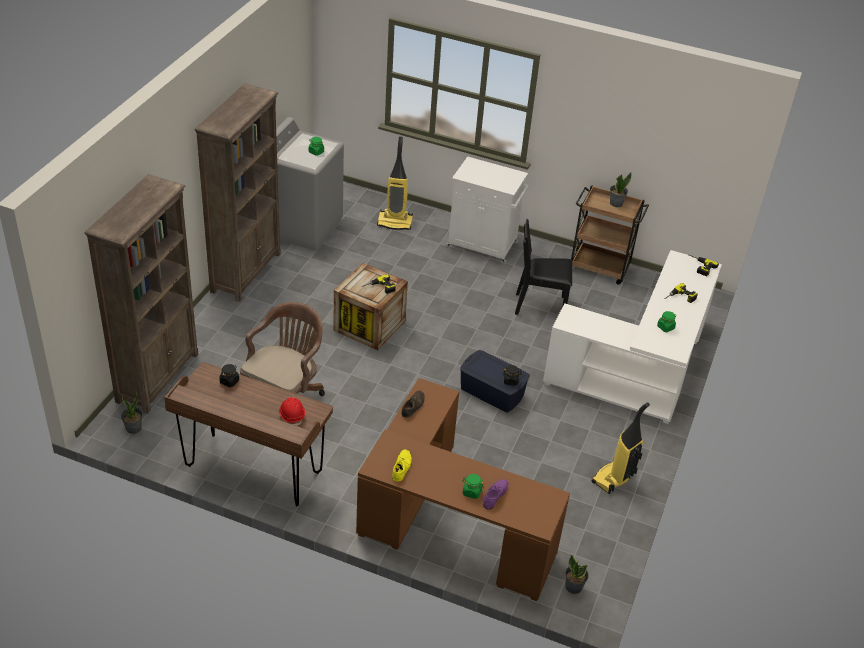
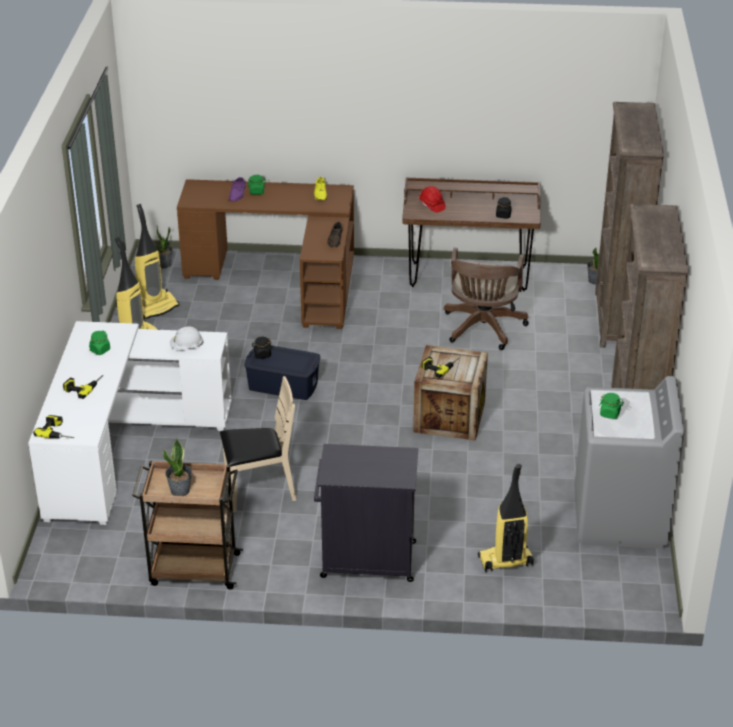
camera: 165 degrees right, 5 degrees down
white cabinet [446,157,529,264] -> black cabinet [314,444,418,582]
black chair [515,219,572,315] -> beige chair [220,376,296,513]
none -> vacuum cleaner [135,204,180,319]
none -> white hard hat [170,327,204,349]

